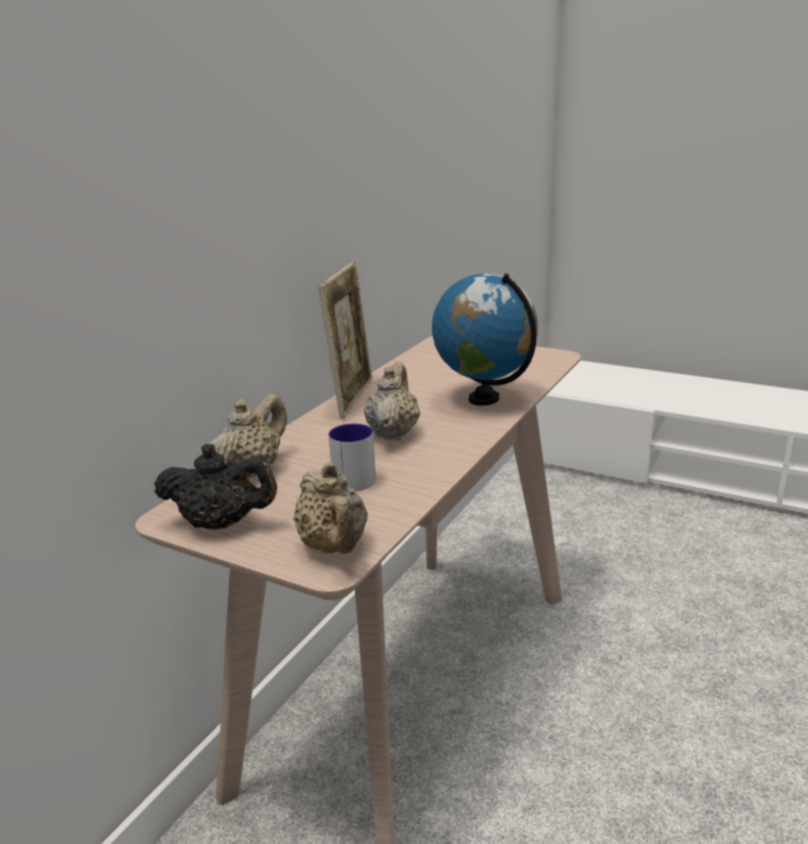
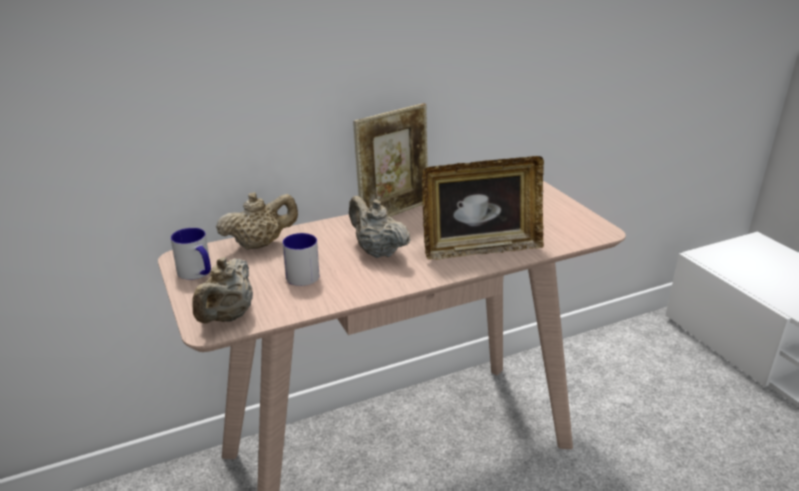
camera: 35 degrees right, 5 degrees up
black teapot [154,444,277,530] -> mug [171,228,211,280]
beige teapot [364,362,420,441] -> beige teapot turned 90 degrees counterclockwise [349,196,411,258]
globe [432,273,538,406] -> picture frame [422,156,544,260]

